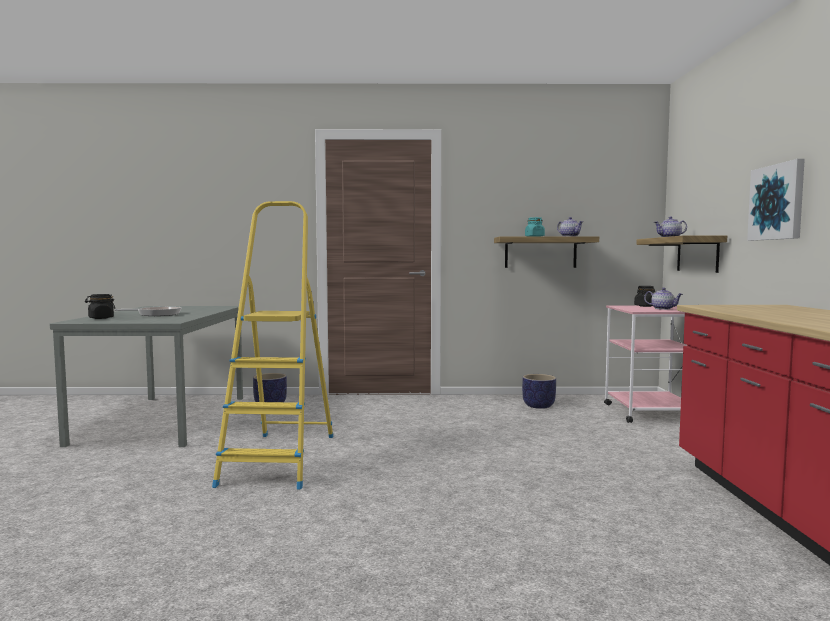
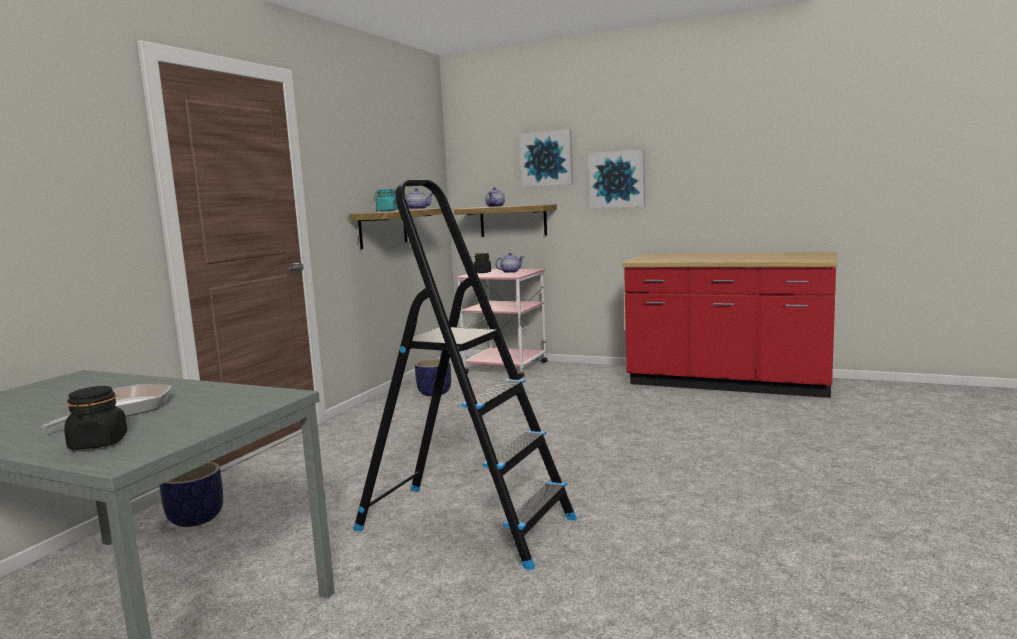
camera: 65 degrees left, 5 degrees up
yellow step ladder [212,201,333,490] -> black step ladder [353,180,577,570]
none -> picture [520,129,573,187]

